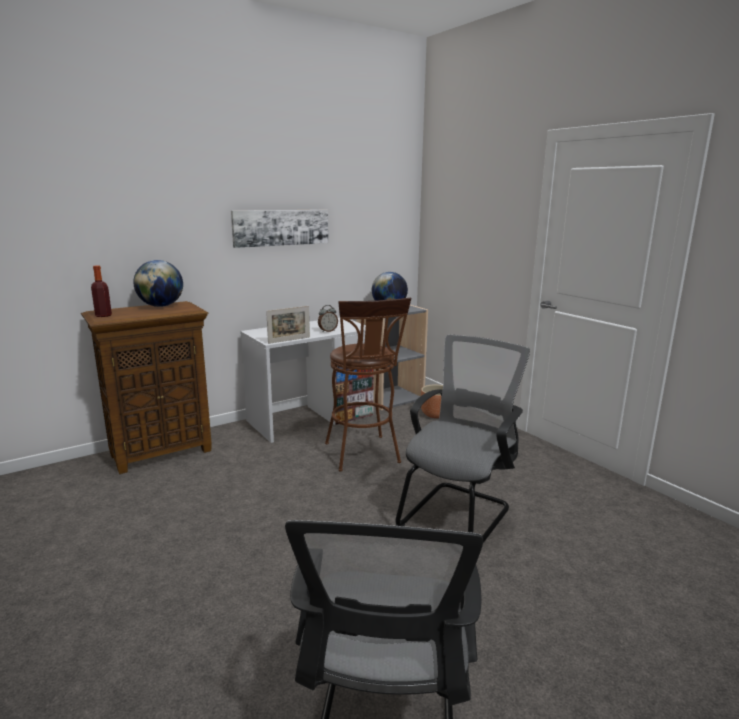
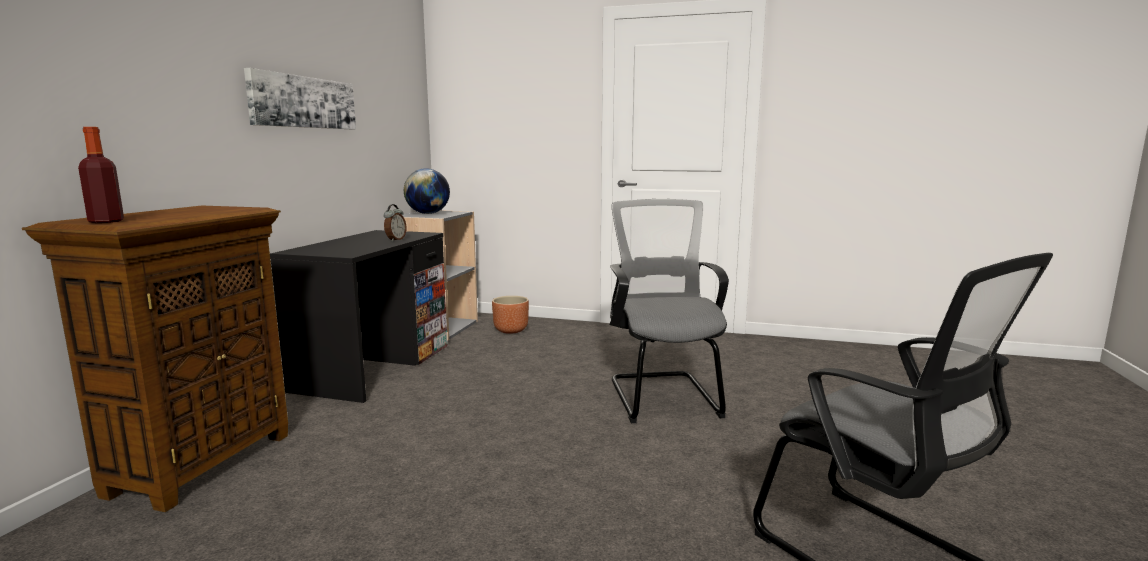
camera: 40 degrees left, 5 degrees down
globe [133,260,183,307] -> none
white desk [240,317,374,443] -> black desk [270,230,448,403]
picture frame [266,306,310,344] -> none
brown stool [325,298,411,471] -> none

